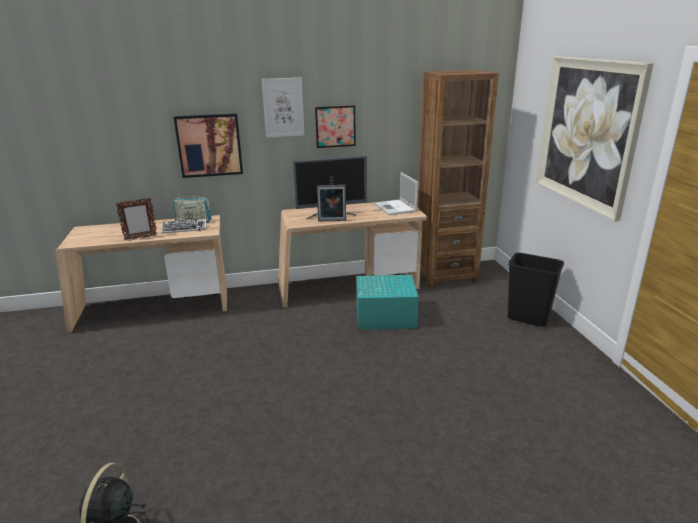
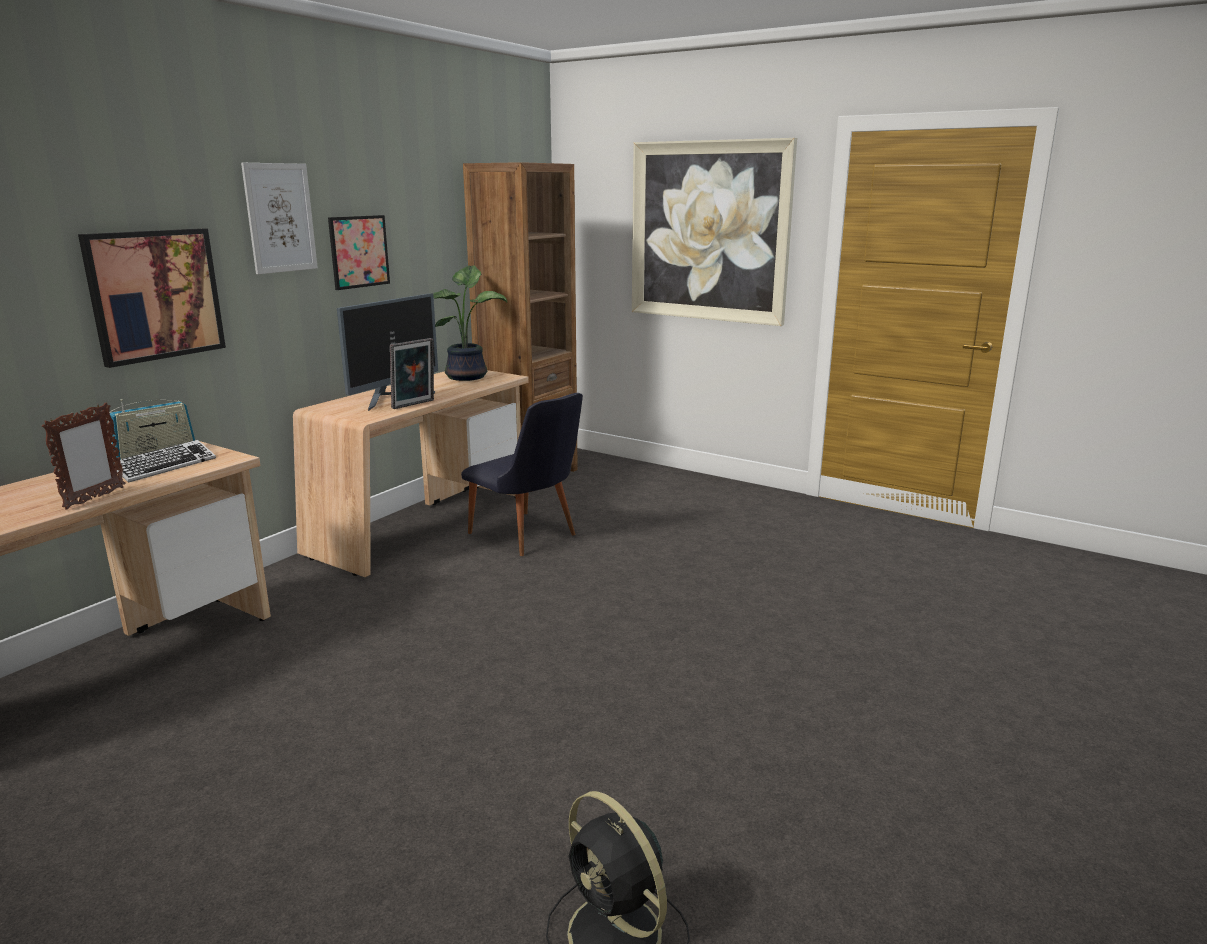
camera: 45 degrees left, 5 degrees down
turquoise storage box [357,275,419,330] -> black chair [461,393,583,556]
laptop [374,172,418,215] -> potted plant [433,265,507,381]
black trash can [508,253,564,327] -> none

